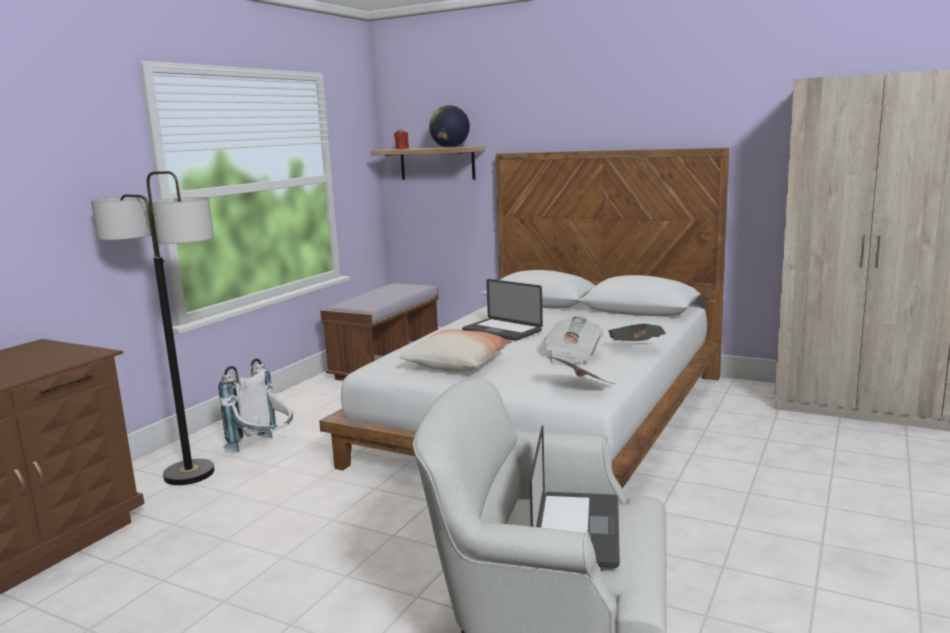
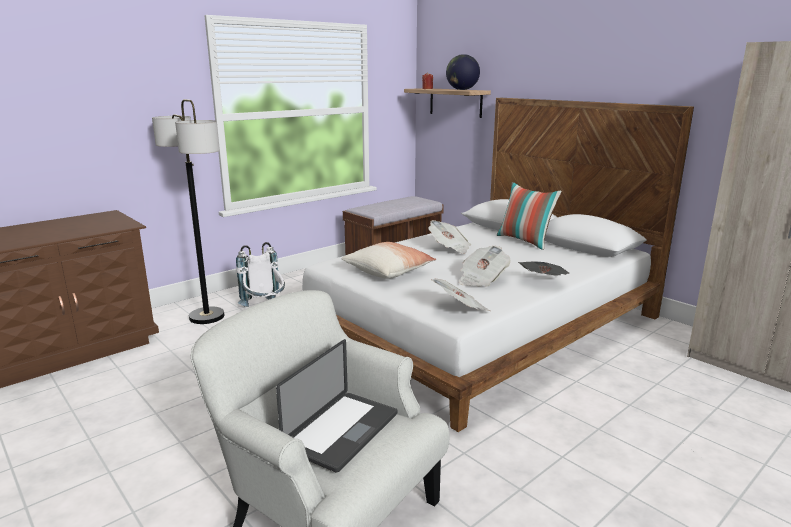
camera: 20 degrees right, 5 degrees up
laptop [462,279,543,341] -> newspaper [428,220,471,254]
none -> pillow [497,182,562,250]

